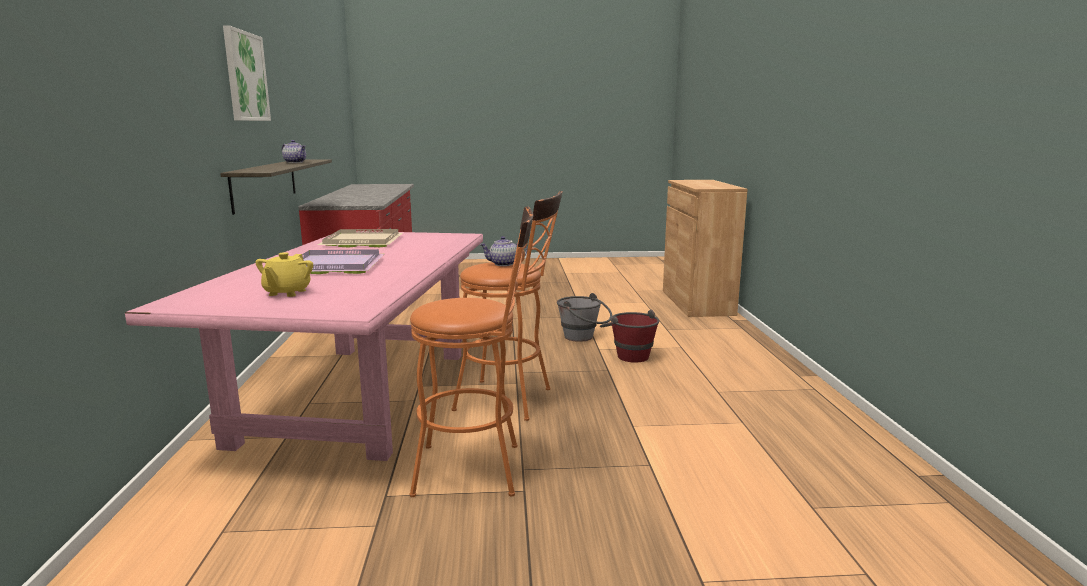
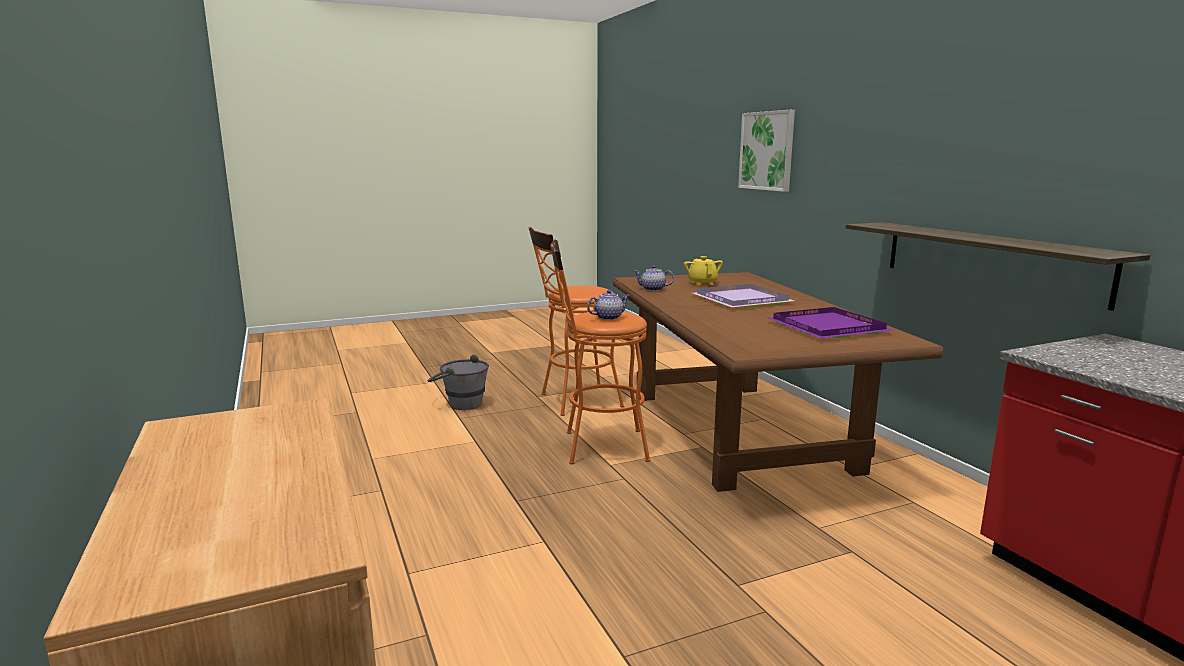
camera: 160 degrees right, 0 degrees up
pink dining table [125,231,483,461] -> brown dining table [613,272,943,492]
picture [223,25,271,121] -> picture moved to [738,110,795,192]
teapot [282,140,306,163] -> teapot moved to [634,265,674,291]
beige tray [318,229,403,247] -> purple tray [768,307,893,338]
grey bucket [557,293,612,342] -> grey bucket moved to [427,354,489,410]
red bucket [600,309,659,363] -> none

